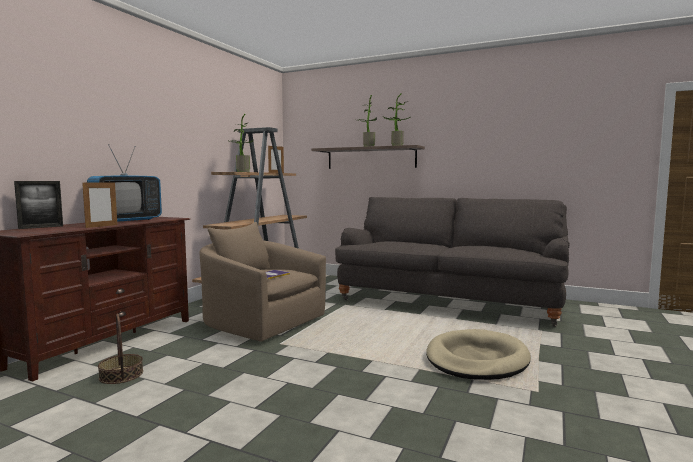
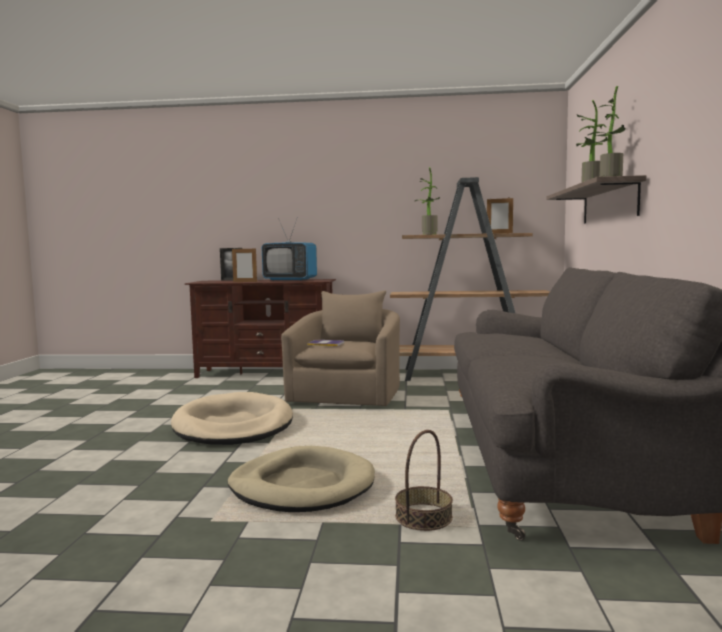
camera: 70 degrees right, 0 degrees up
basket [98,314,143,384] -> basket moved to [395,430,453,531]
none -> beige dog bed [171,392,293,445]

